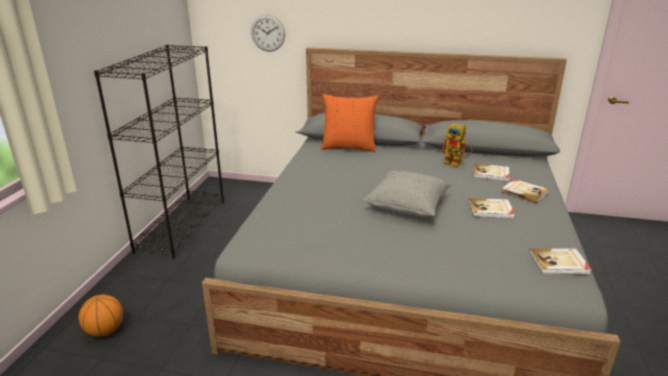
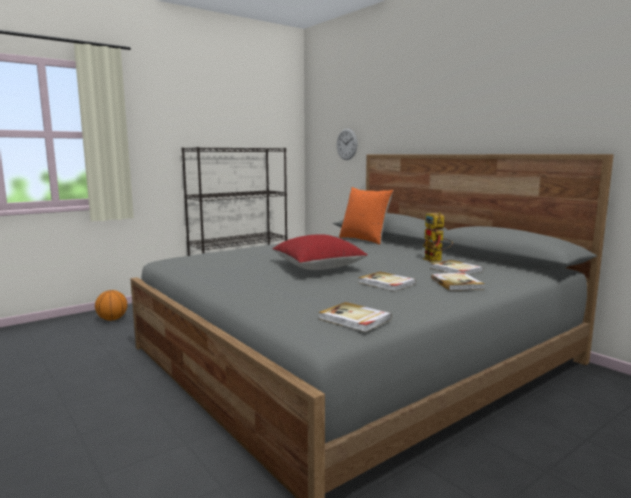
camera: 40 degrees right, 15 degrees down
grey pillow [363,171,452,216] -> red pillow [272,234,368,270]

